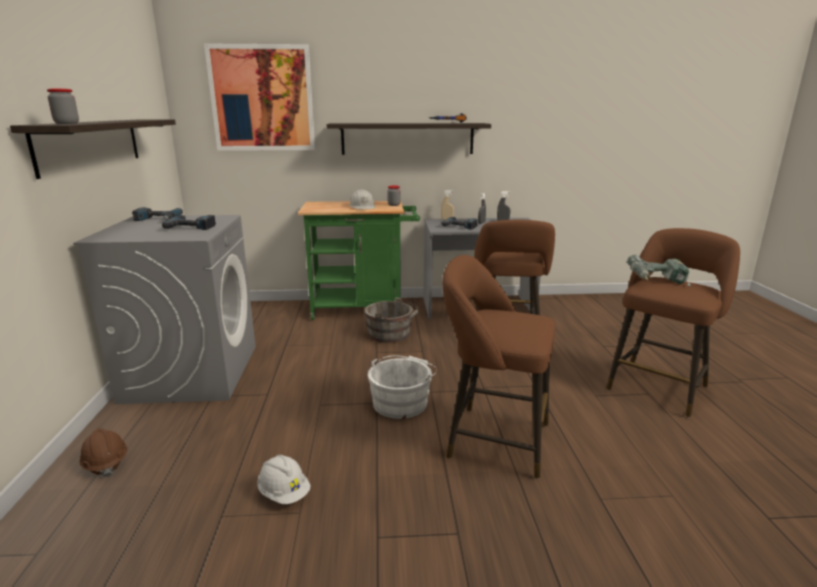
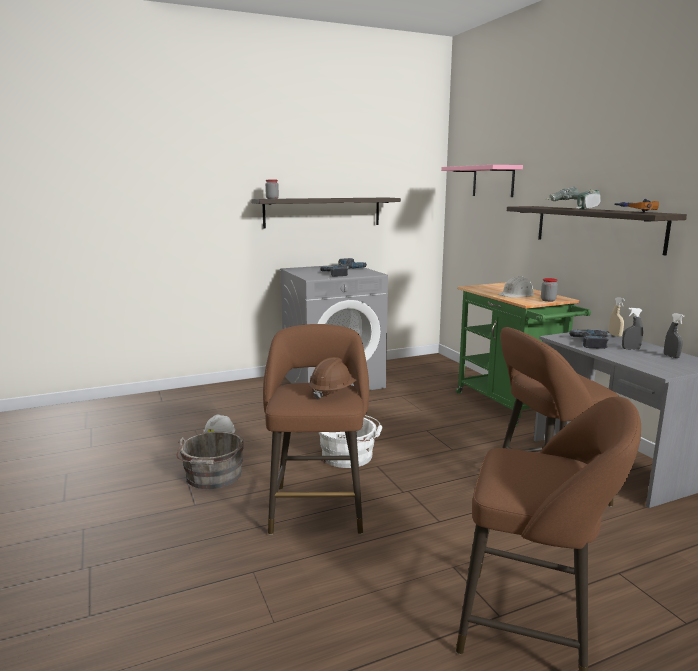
camera: 70 degrees right, 5 degrees down
brown hard hat [79,428,127,477] -> brown hard hat moved to [309,357,356,400]
picture [204,44,315,151] -> pink shelf [441,165,523,197]
grey bucket [364,297,418,343] -> grey bucket moved to [177,431,244,489]
power drill [627,255,690,287] -> power drill moved to [545,187,601,210]

